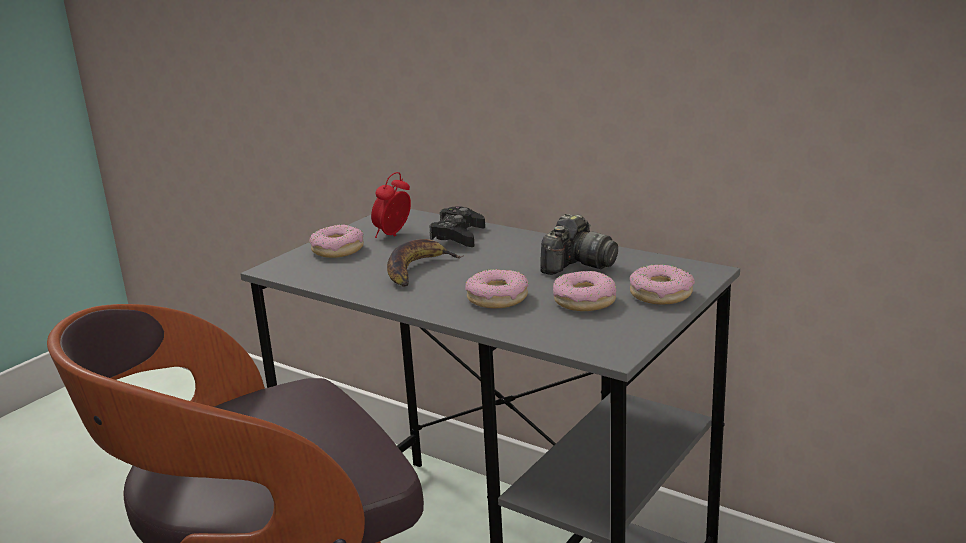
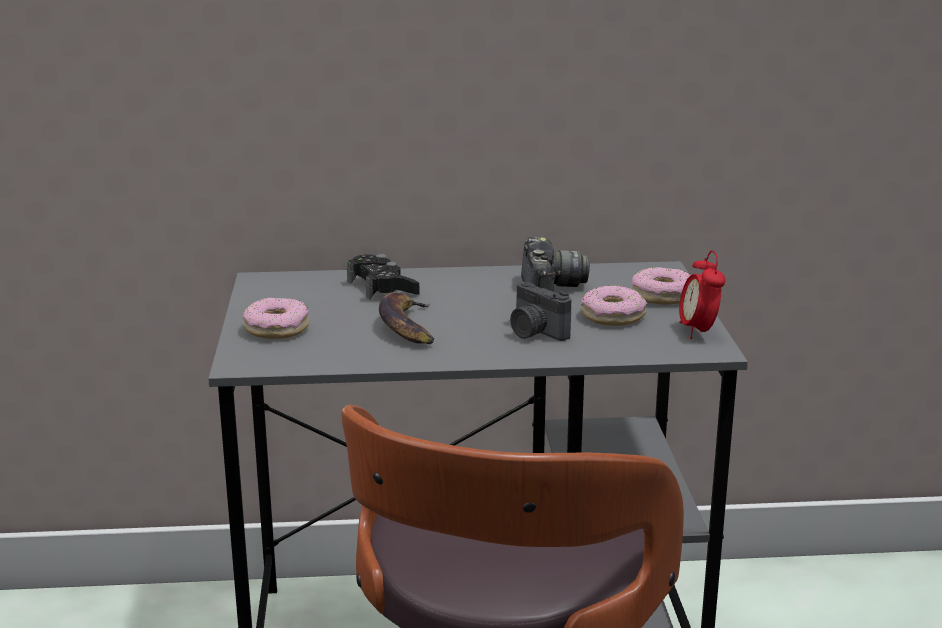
camera: 40 degrees left, 0 degrees up
alarm clock [371,172,411,238] -> alarm clock moved to [679,250,725,339]
donut [465,269,529,308] -> camera [510,282,571,341]

